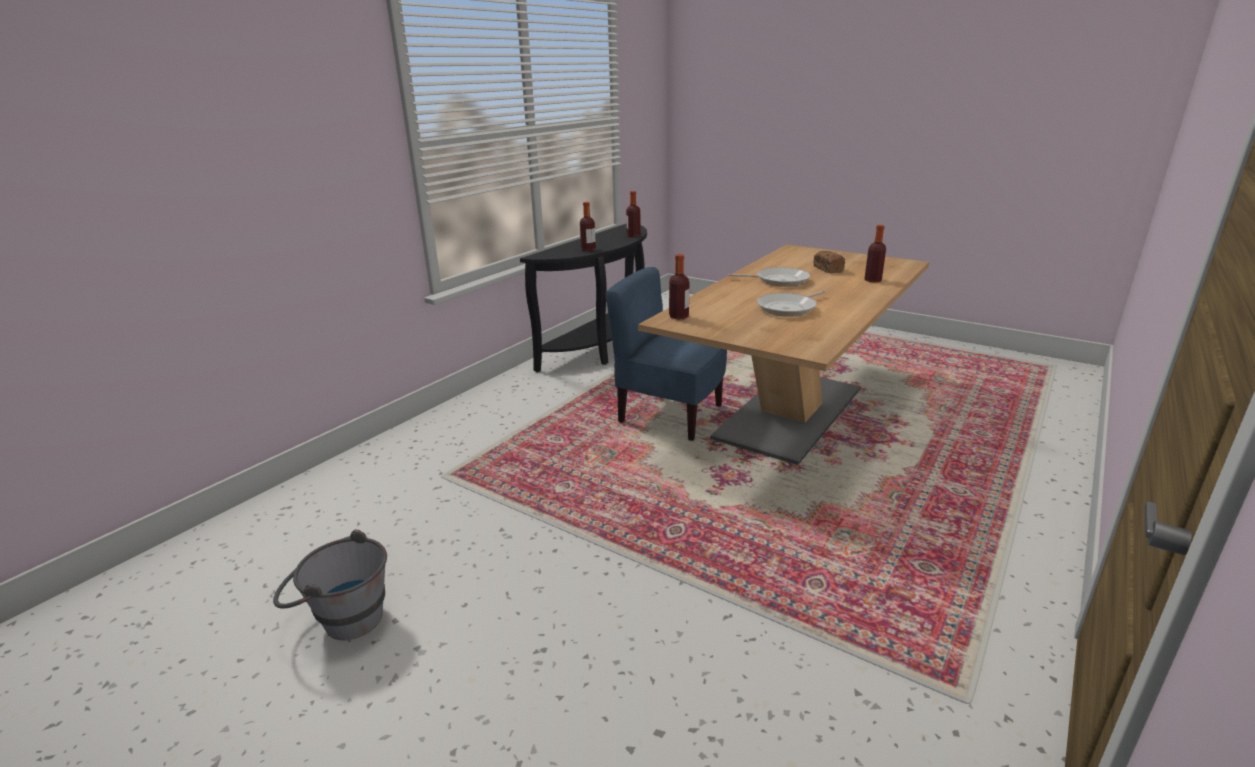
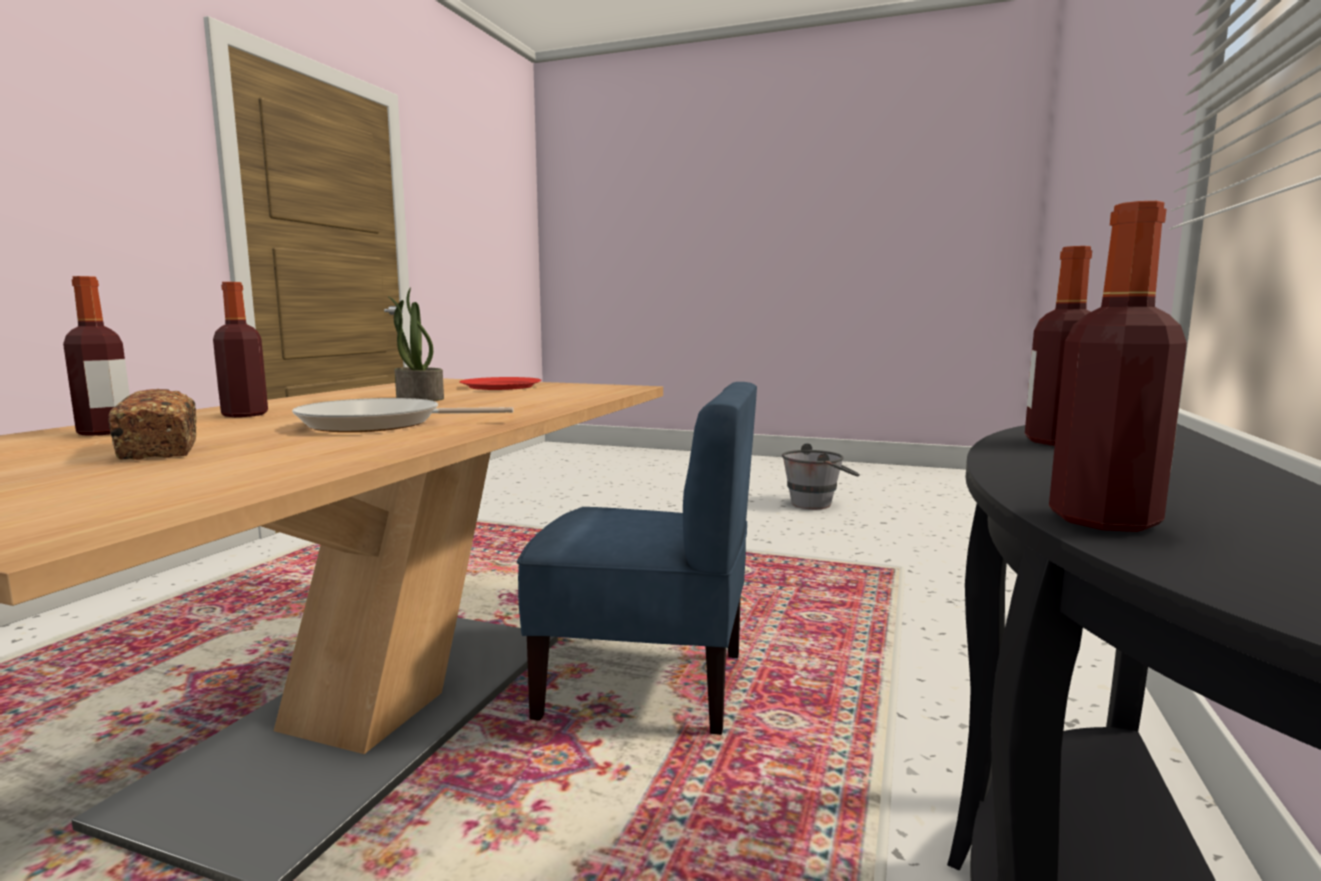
camera: 165 degrees right, 15 degrees down
bottle [669,254,689,320] -> bottle moved to [213,282,268,417]
frying pan [757,290,826,317] -> potted plant [388,287,444,401]
none -> red plate [460,377,542,390]

